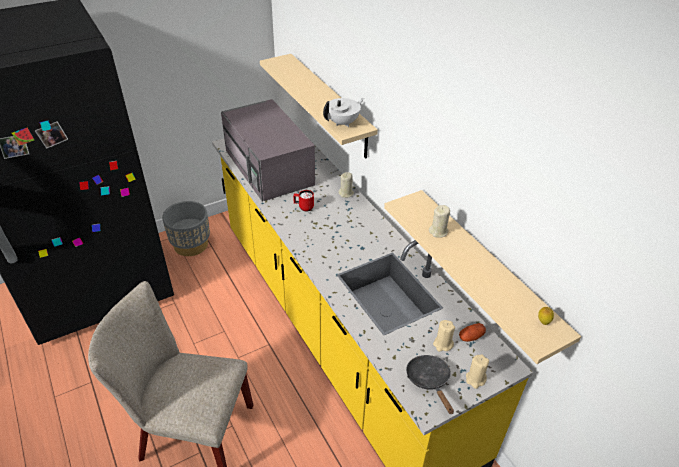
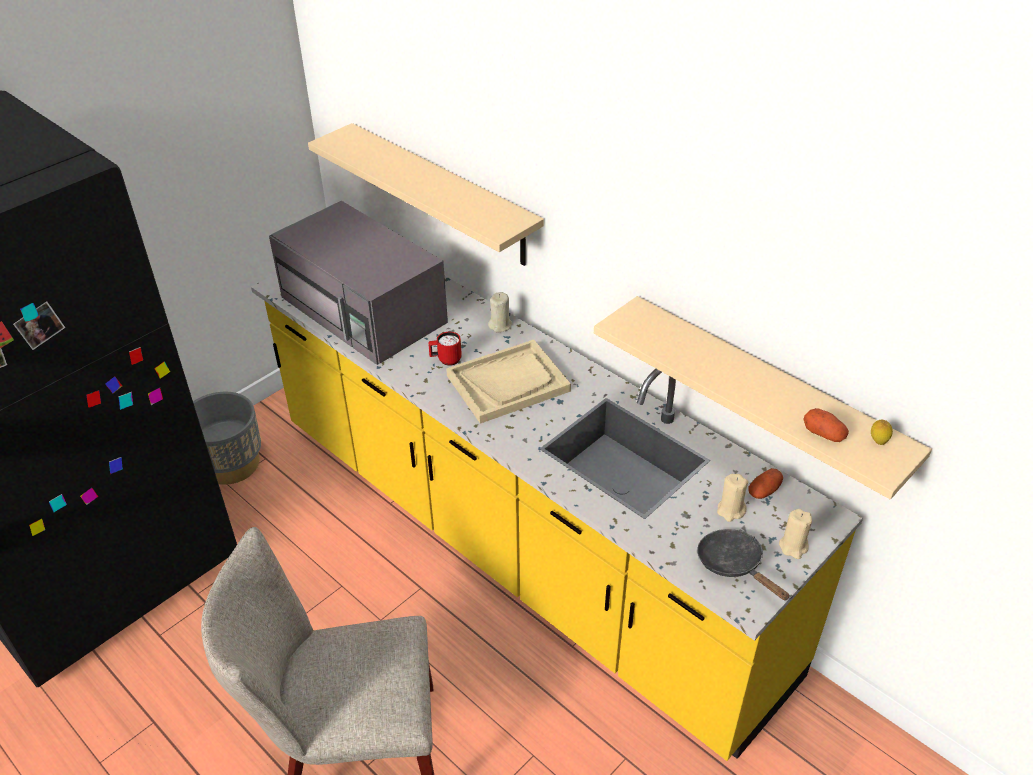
camera: 15 degrees left, 0 degrees up
white teapot [323,98,364,127] -> none
beige candle [429,205,450,238] -> none
none -> beige tray [446,340,571,424]
none -> potato [803,408,849,442]

